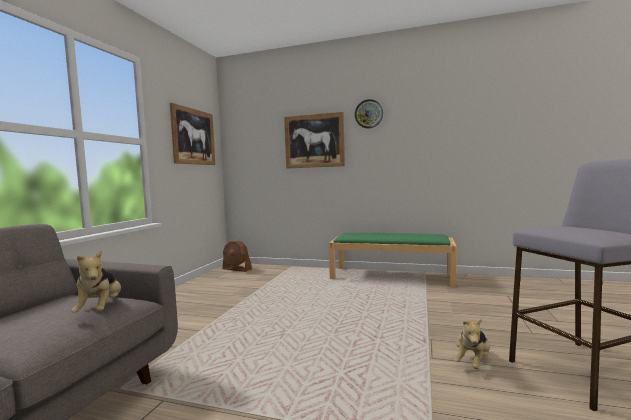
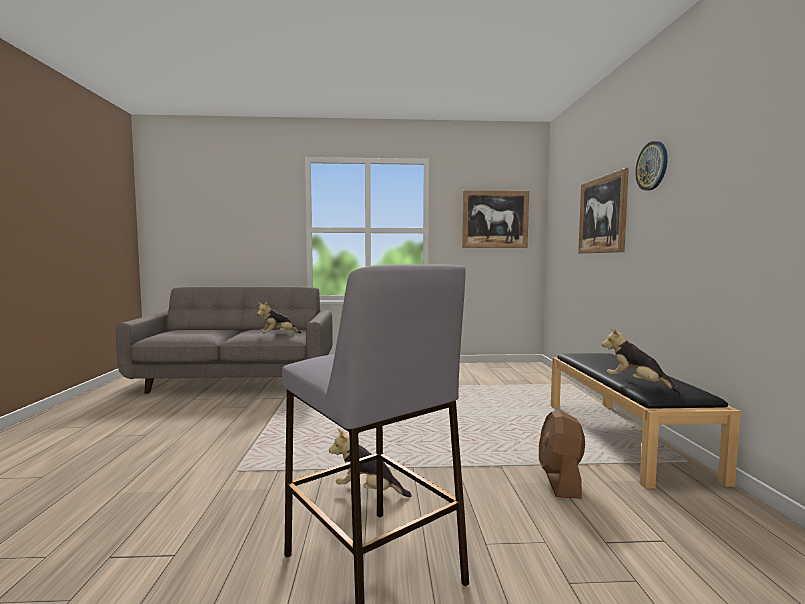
camera: 70 degrees right, 0 degrees up
brown fan [222,240,252,272] -> brown fan moved to [539,410,585,499]
green bench [329,233,457,287] -> black bench [551,353,741,489]
none -> plush toy [602,328,682,393]

